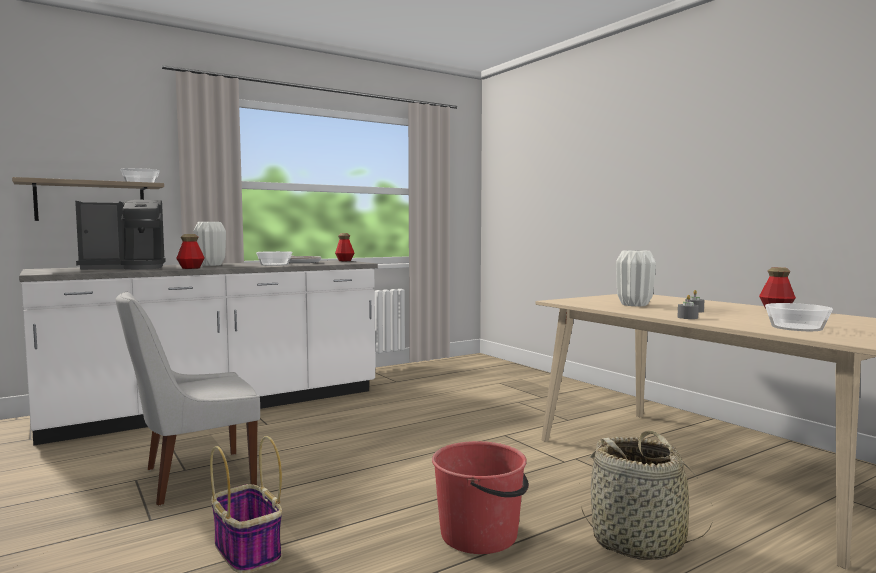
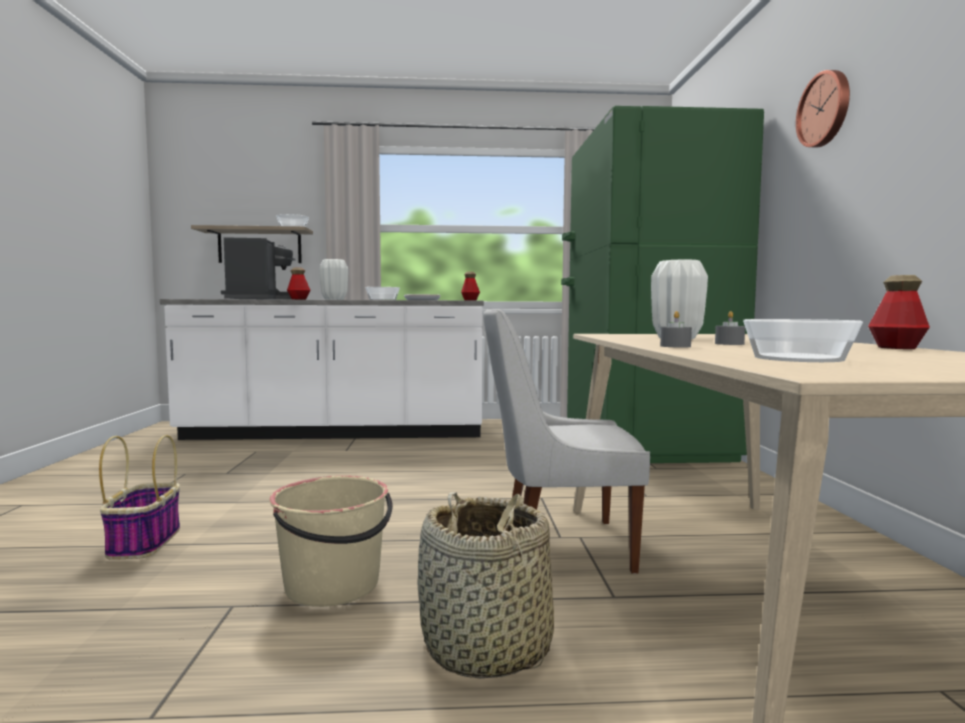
camera: 30 degrees right, 0 degrees up
coffee machine [75,200,166,270] -> coffee machine turned 105 degrees counterclockwise [221,237,296,300]
white chair [116,292,260,506] -> white chair moved to [483,309,650,574]
red bucket [432,441,529,554] -> beige bucket [269,476,393,607]
none -> green fridge [561,106,764,463]
none -> wall clock [796,70,850,147]

